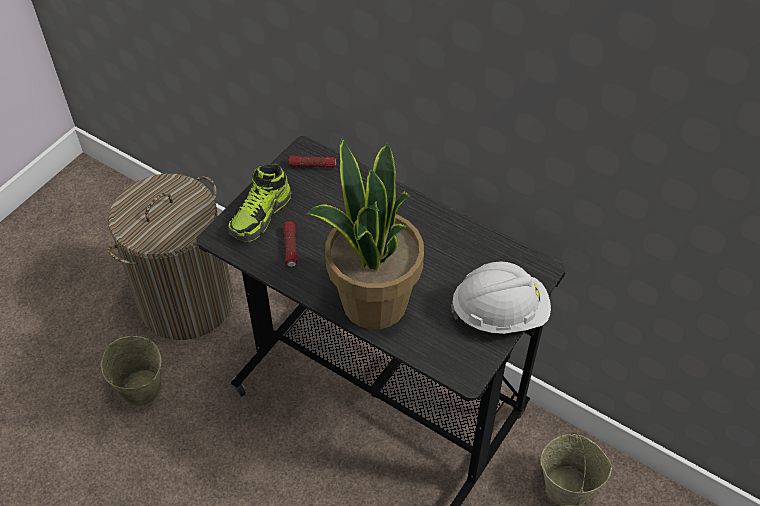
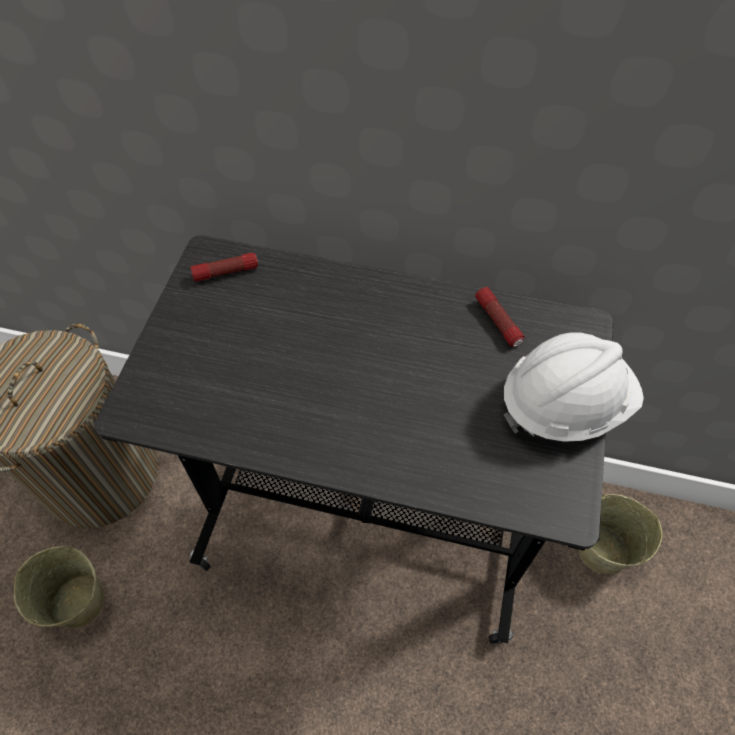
camera: 20 degrees left, 5 degrees up
shoe [228,163,291,242] -> none
flashlight [283,221,298,267] -> flashlight moved to [475,287,524,347]
potted plant [306,138,424,329] -> none

